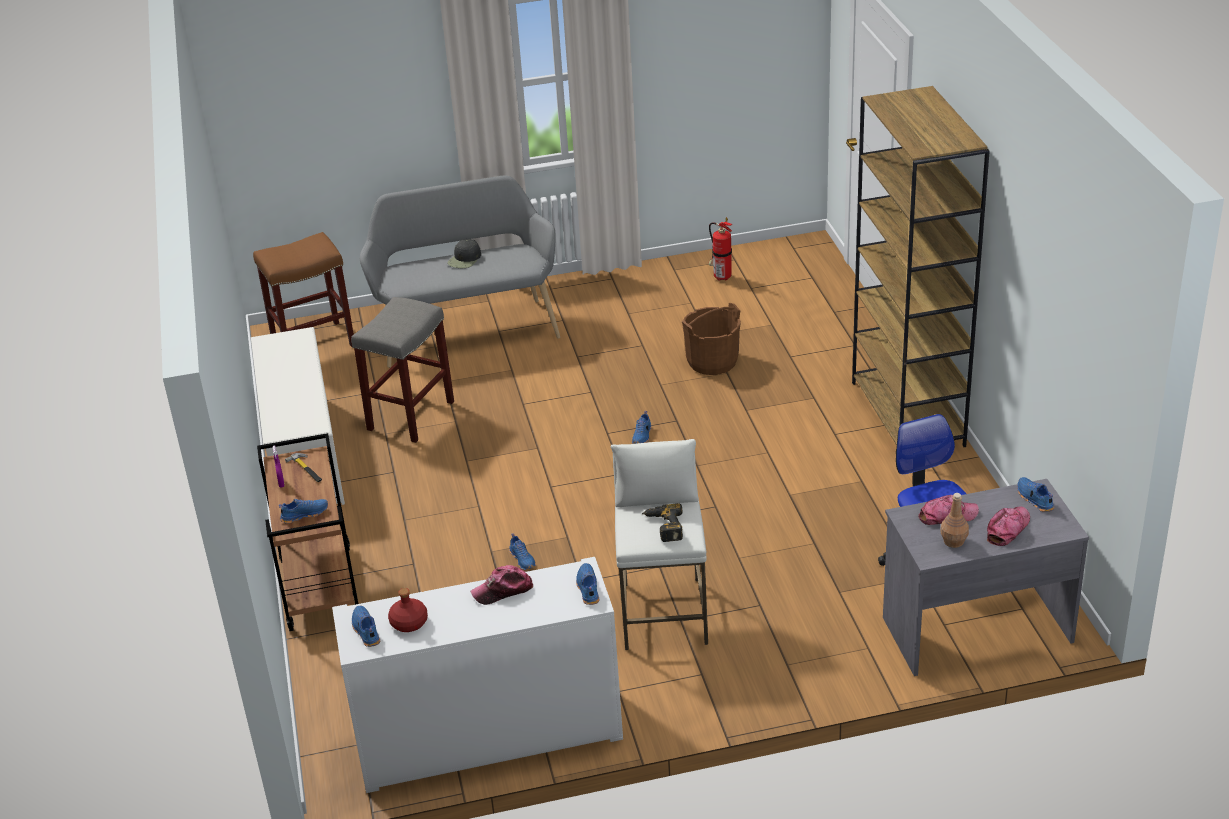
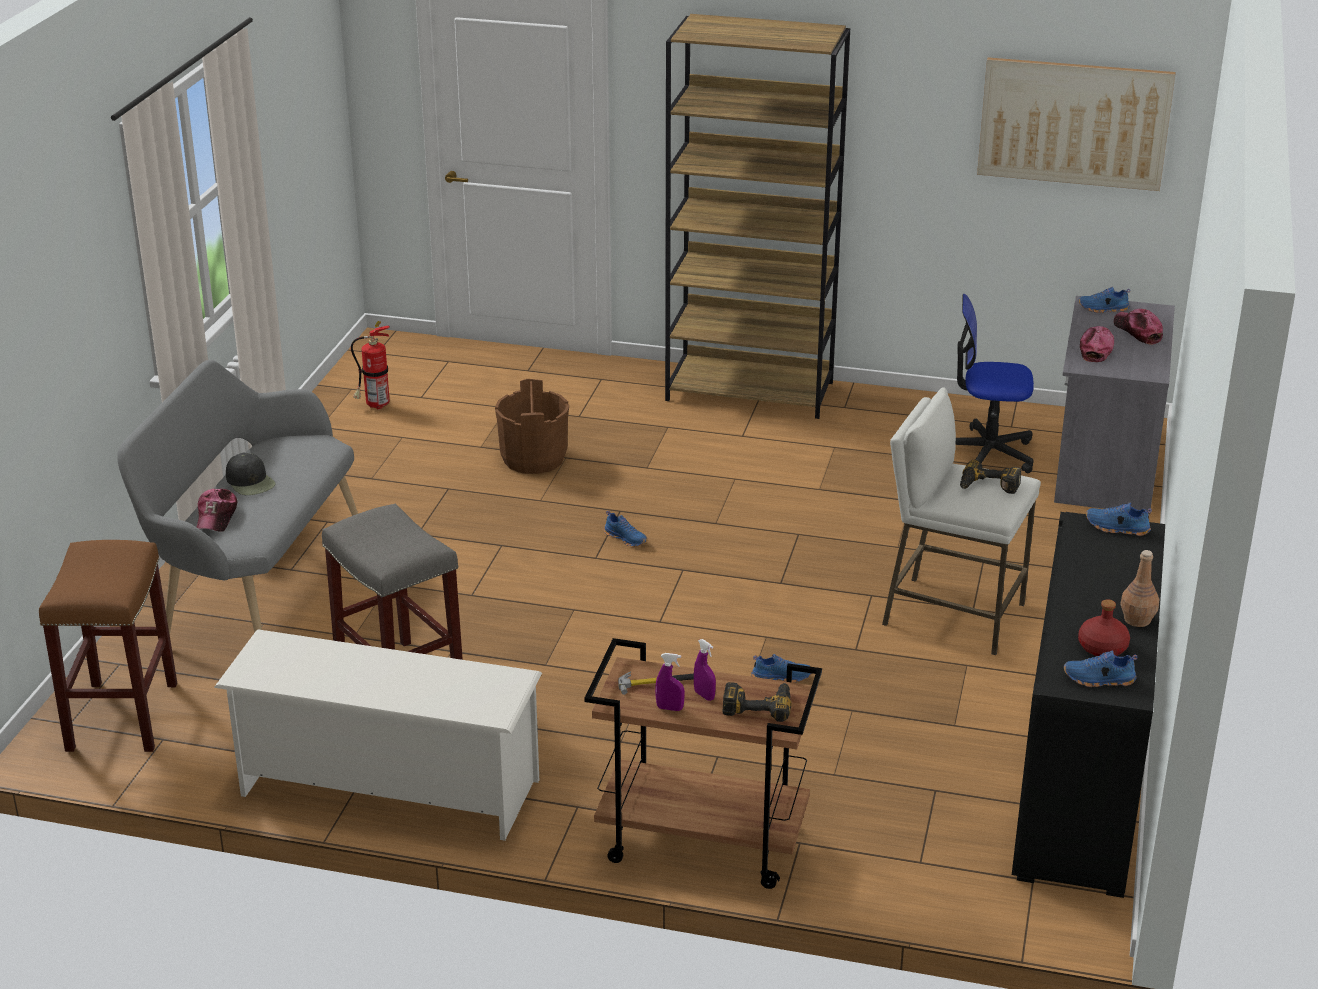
camera: 65 degrees left, 5 degrees down
blue shoe [279,499,328,524] -> power drill [723,682,792,722]
white cabinet [332,557,623,793] -> black cabinet [1012,512,1165,898]
cap [470,565,533,605] -> cap moved to [197,489,237,532]
brown bottle [940,493,969,548] -> brown bottle moved to [1120,550,1159,627]
none -> purple spray bottle [694,639,716,701]
none -> picture [977,57,1176,191]

